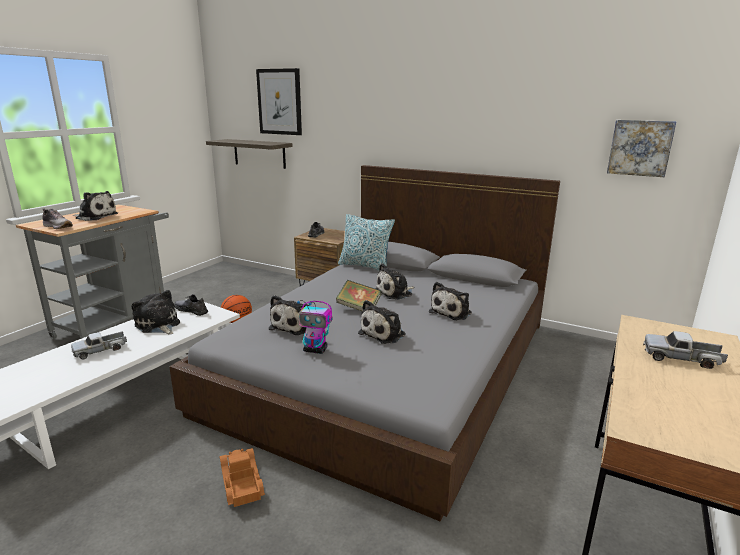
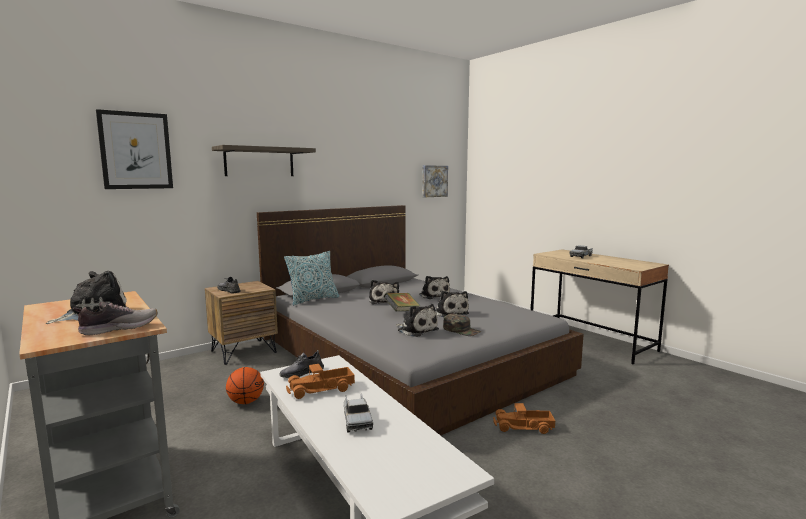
camera: 65 degrees left, 10 degrees down
plush toy [132,290,180,334] -> toy truck [286,364,355,399]
shelf [206,139,292,169] -> shelf moved to [212,145,316,176]
toy robot [297,300,333,354] -> green cap [443,313,482,336]

